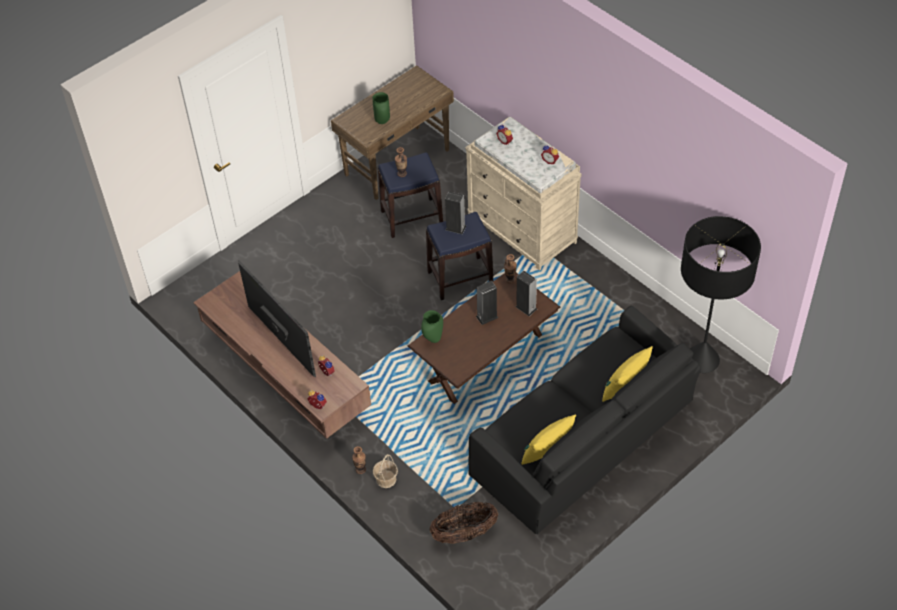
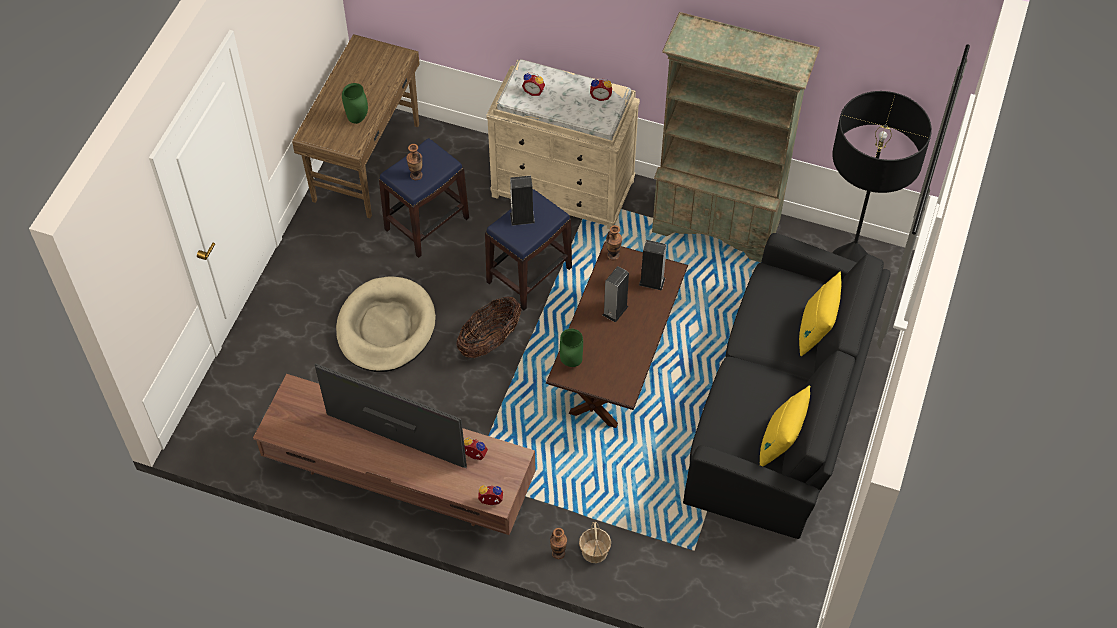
camera: 30 degrees left, 5 degrees up
basket [430,502,498,544] -> basket moved to [456,297,521,358]
none -> beige dog bed [336,276,436,372]
none -> green bookcase [652,12,820,262]

